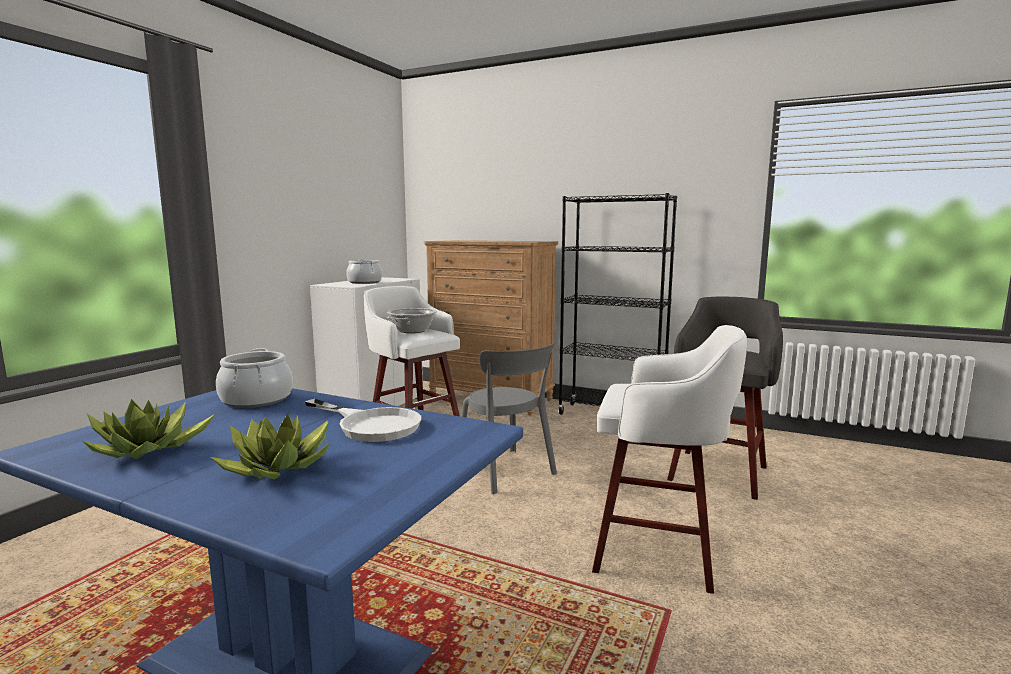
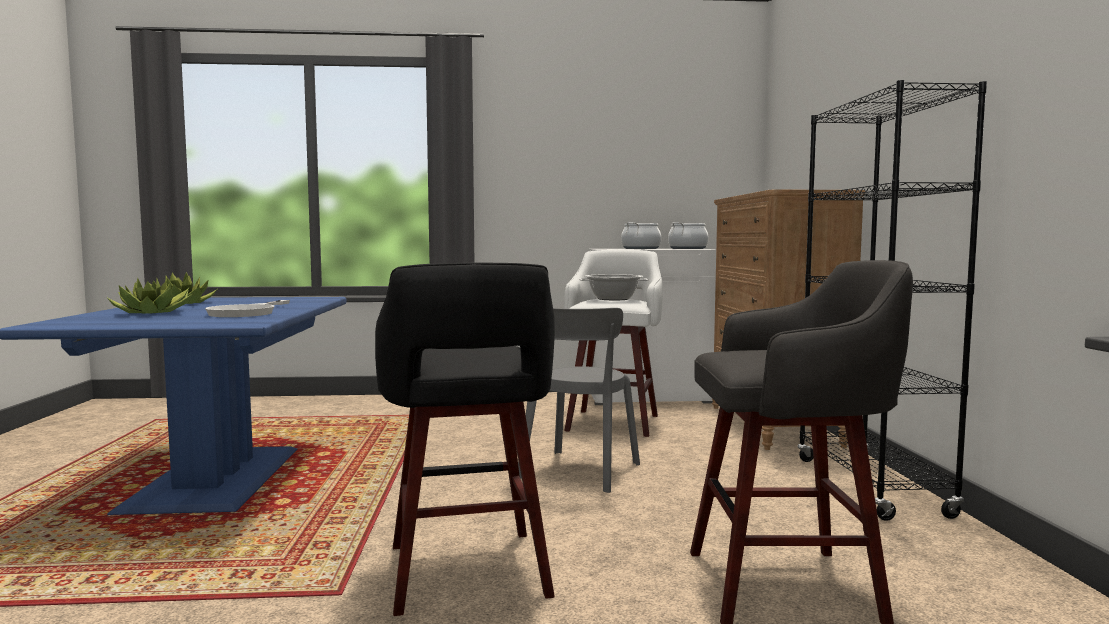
camera: 60 degrees right, 5 degrees down
cooking pot [216,348,293,408] -> cooking pot moved to [668,222,709,249]
white stool [592,325,747,594] -> black stool [375,263,555,616]

